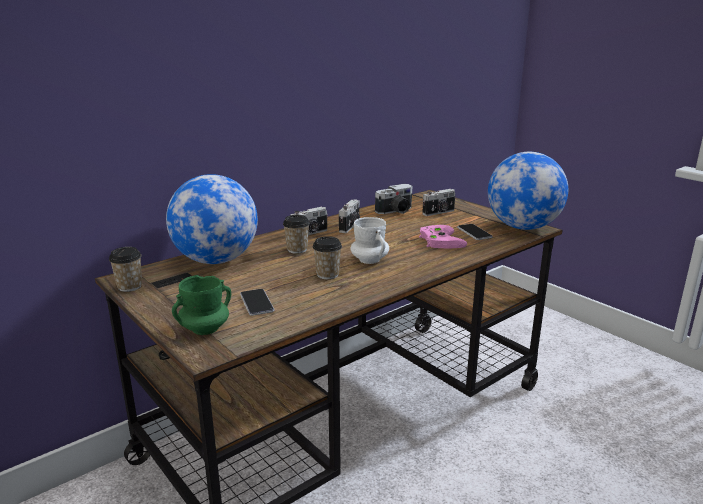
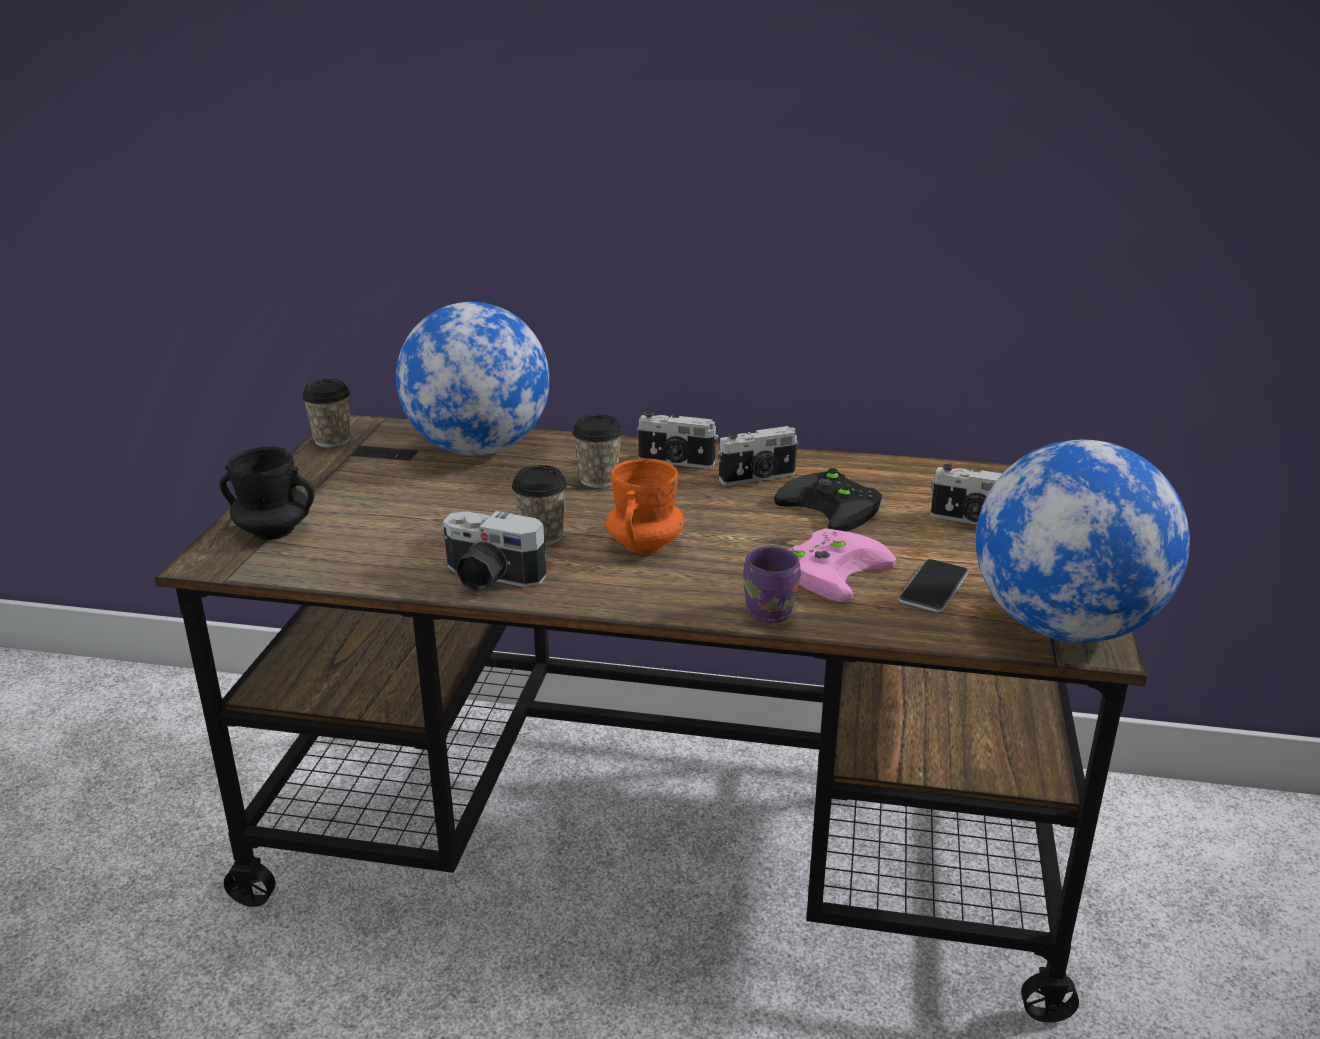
camera: 50 degrees right, 5 degrees up
green mug [172,275,231,335] -> black mug [219,446,314,540]
phone [240,289,274,316] -> none
white mug [351,217,389,264] -> orange mug [606,459,684,554]
camera [375,184,412,214] -> camera moved to [443,511,547,592]
none -> purple mug [743,546,800,623]
none -> black game controller [774,468,882,532]

